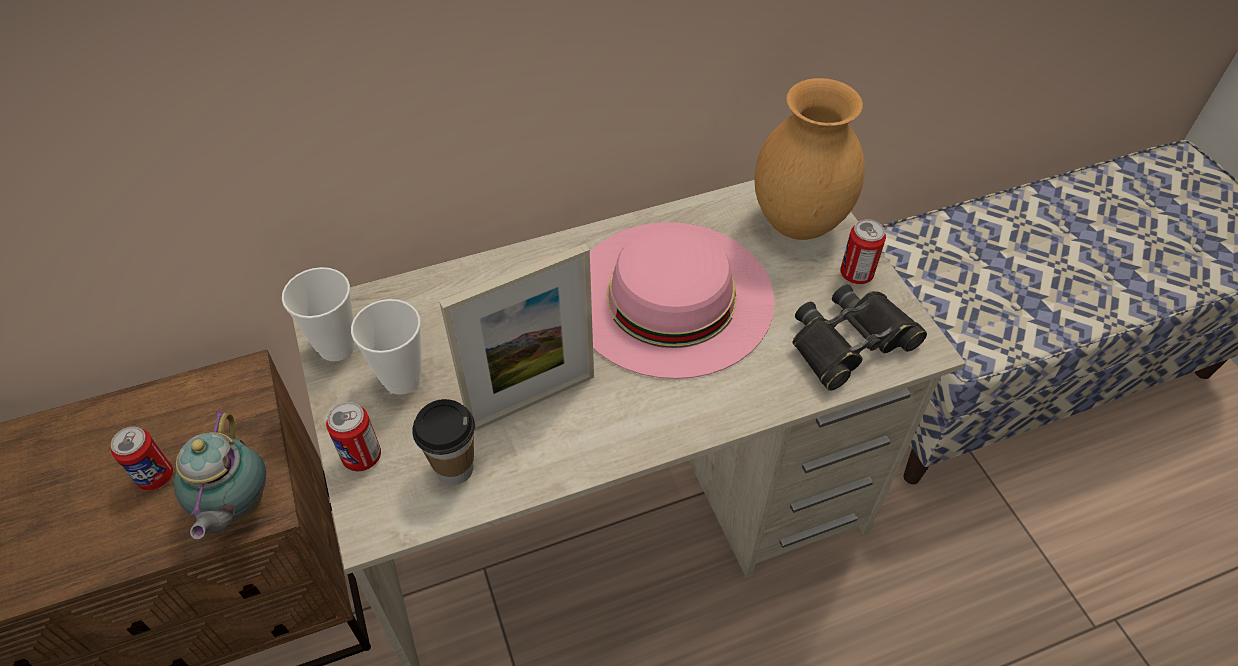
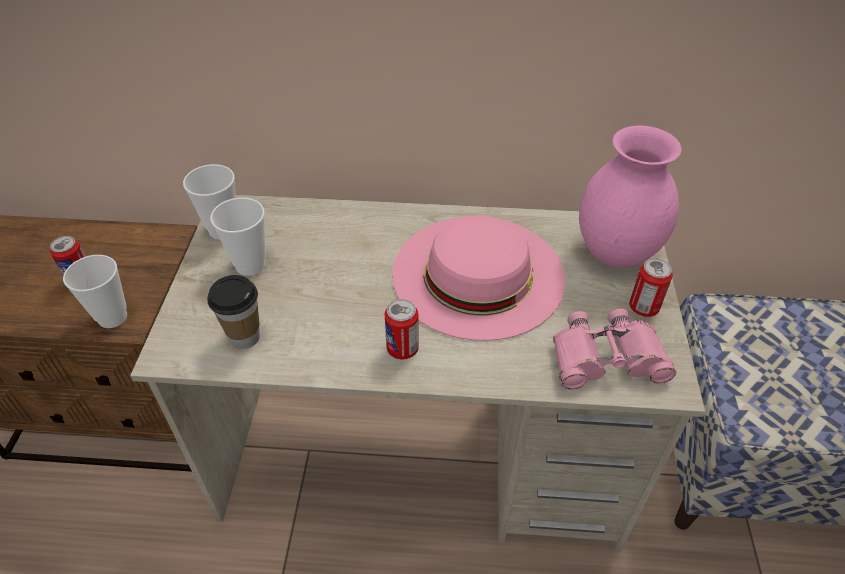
camera: 25 degrees right, 5 degrees down
teapot [174,410,266,539] -> cup [63,255,127,328]
can [326,402,381,471] -> can moved to [385,299,419,359]
picture frame [439,244,594,431] -> none
brown vase [754,78,865,240] -> pink vase [579,126,682,268]
black binoculars [793,284,927,391] -> pink binoculars [553,309,676,389]

